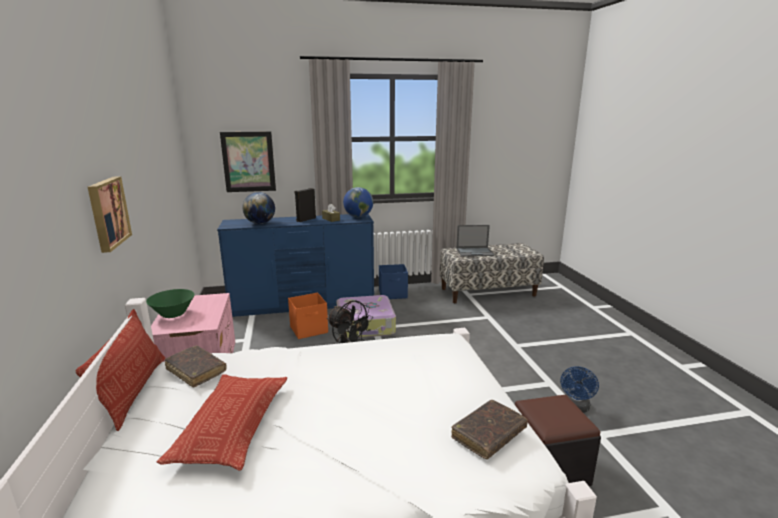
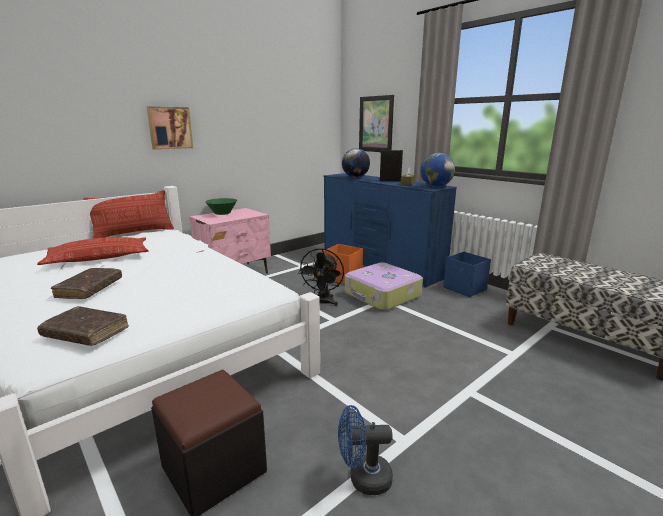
camera: 60 degrees right, 0 degrees up
brown book [165,345,227,388] -> brown book moved to [51,268,122,299]
laptop [456,225,494,257] -> none

